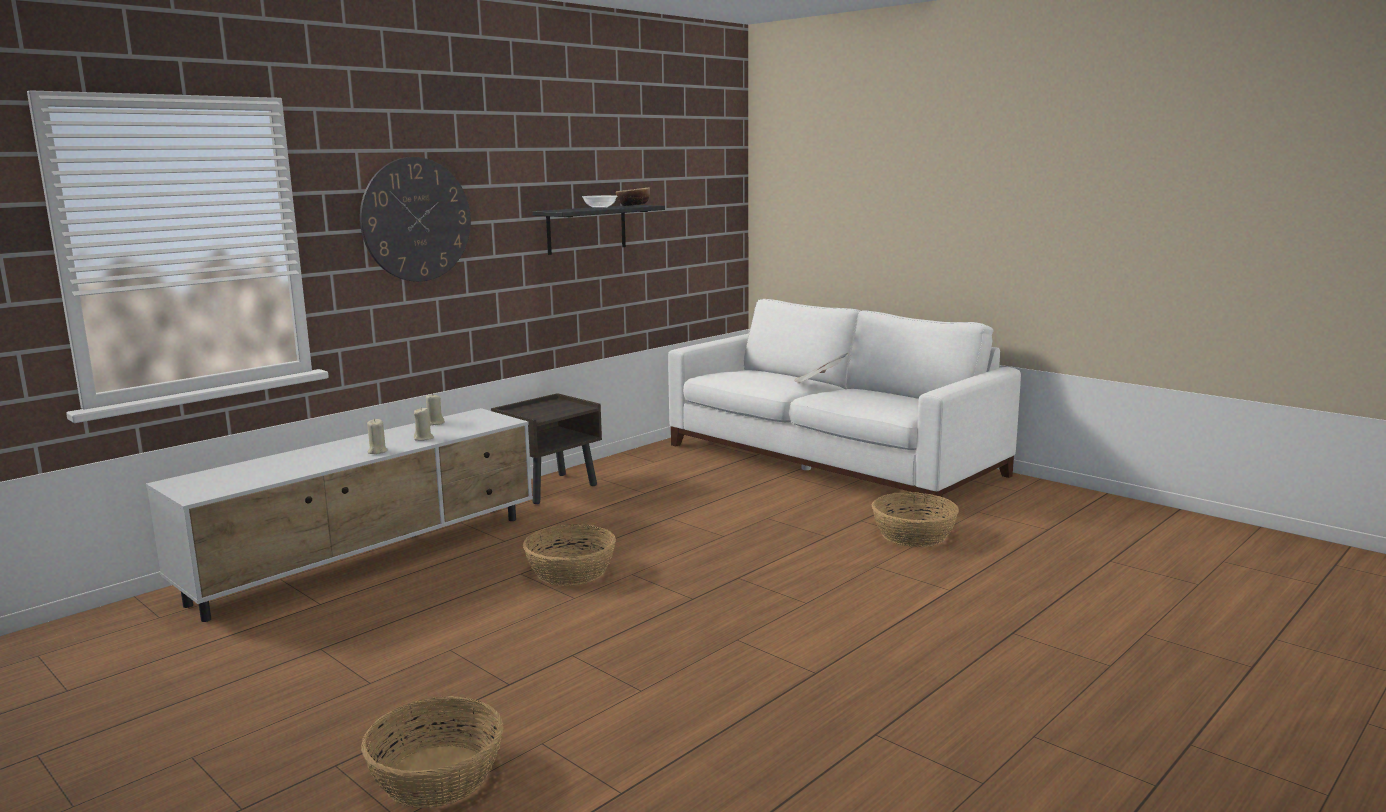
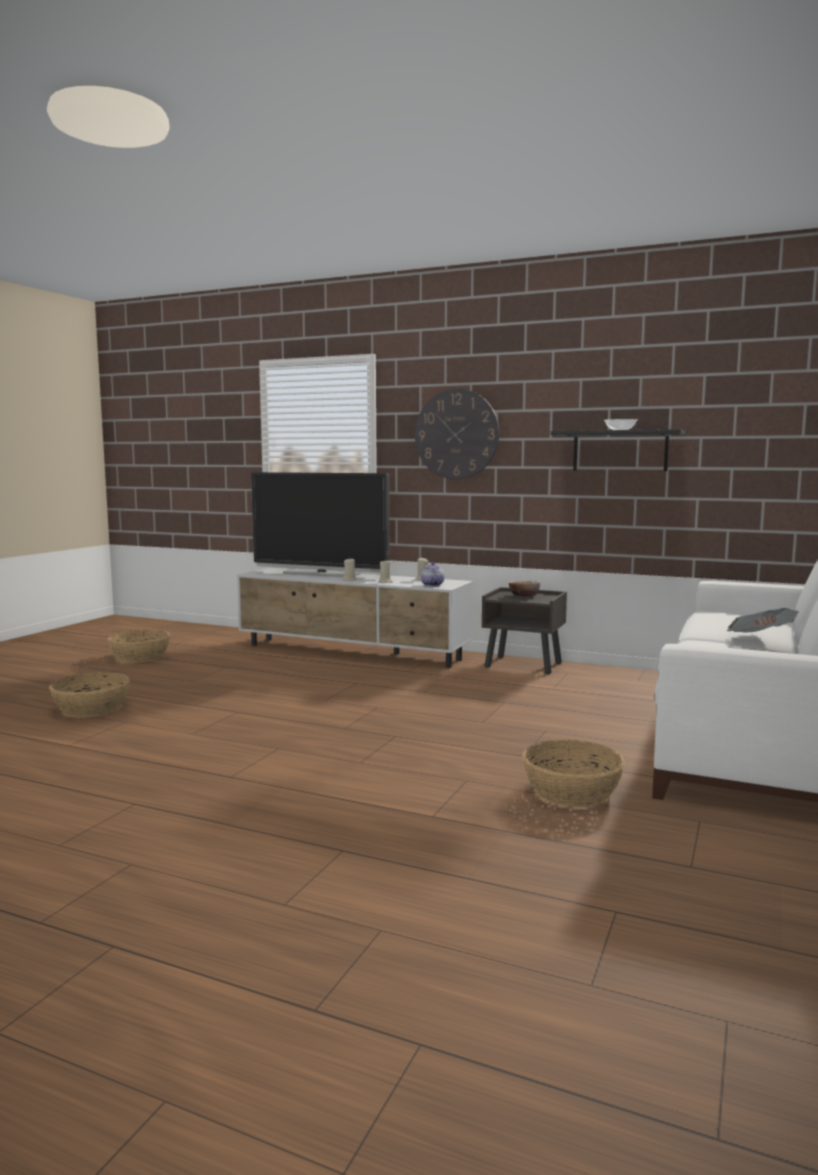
camera: 70 degrees right, 5 degrees down
basket [523,524,616,586] -> basket moved to [107,630,170,663]
bowl [616,188,650,206] -> bowl moved to [509,581,540,596]
none -> television [251,472,389,577]
none -> teapot [421,562,445,586]

